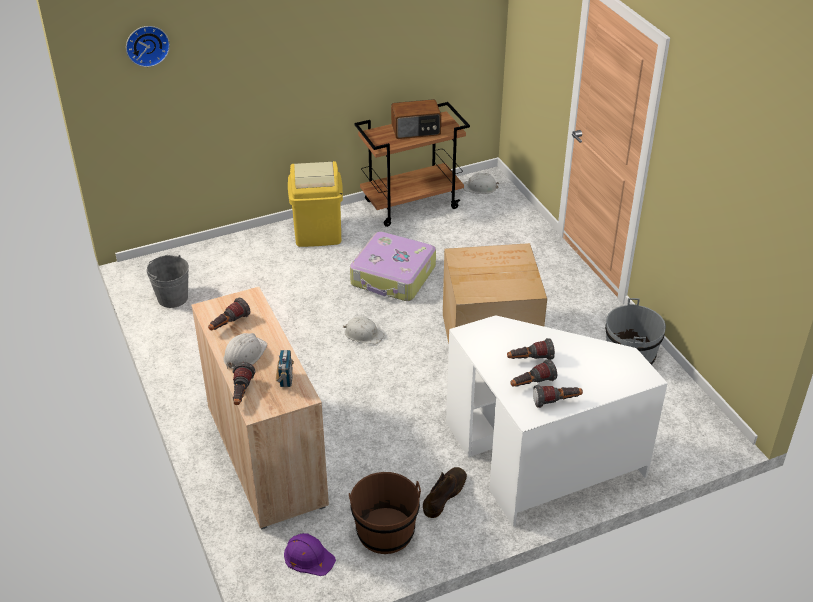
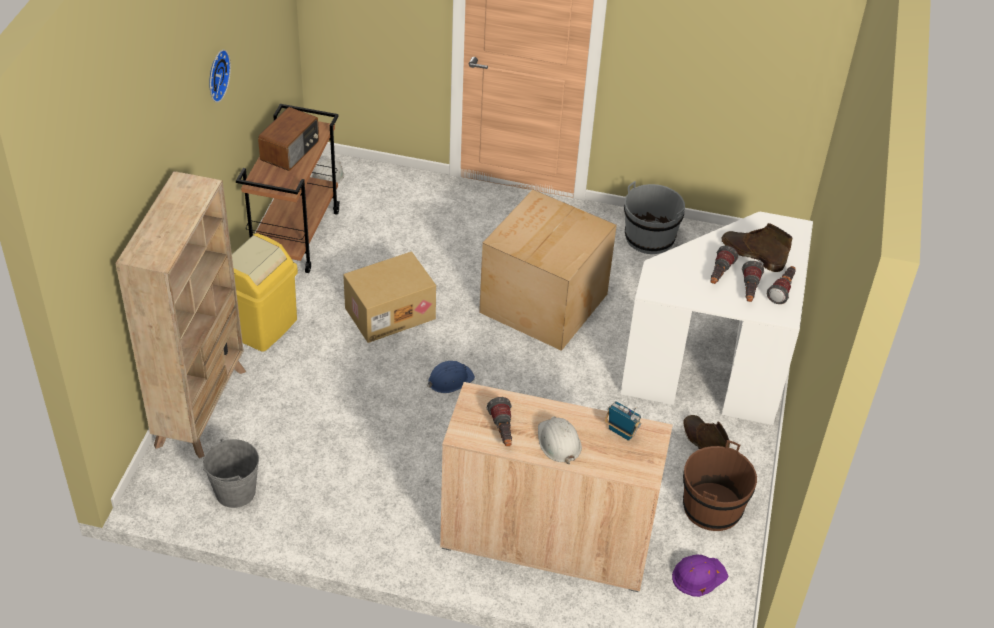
camera: 55 degrees left, 5 degrees up
wall clock [126,26,170,67] -> wall clock moved to [209,50,231,103]
flashlight [233,362,256,405] -> none
white hard hat [343,316,384,344] -> blue hard hat [427,361,475,393]
suitcase [350,232,436,301] -> cardboard box [343,251,436,343]
none -> beige bookcase [115,171,246,458]
none -> brown boot [721,223,793,272]

